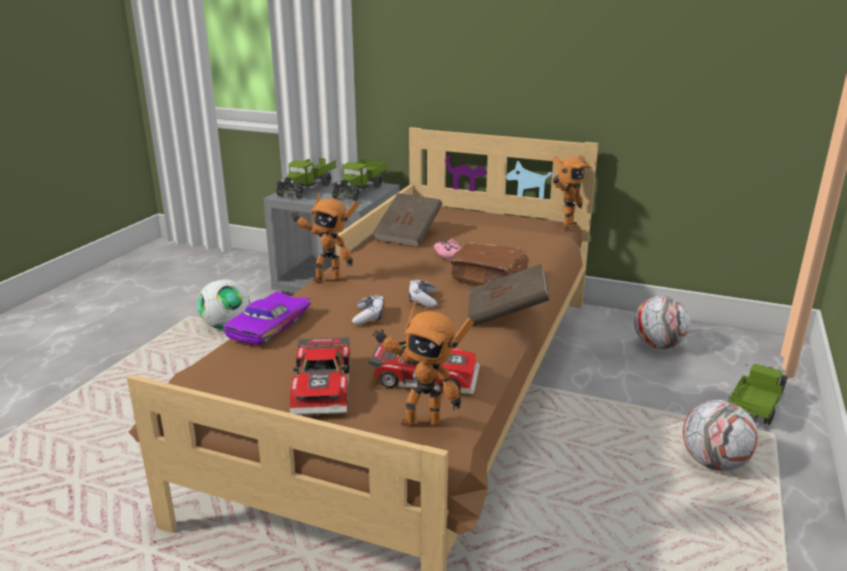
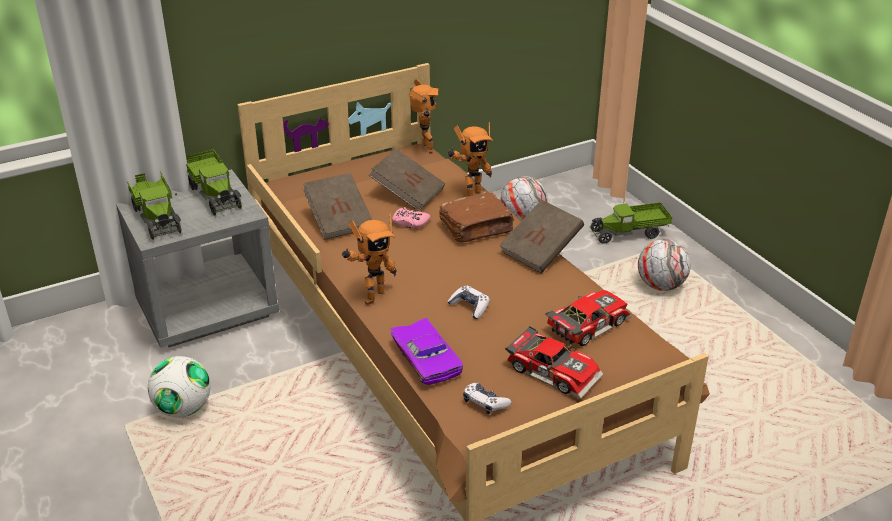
camera: 50 degrees left, 10 degrees up
toy robot [372,301,474,427] -> toy robot moved to [447,122,493,197]
game controller [409,279,437,308] -> game controller moved to [463,383,512,414]
toy truck [728,364,788,425] -> toy truck turned 90 degrees counterclockwise [591,202,672,244]
none -> brown book [369,149,445,211]

